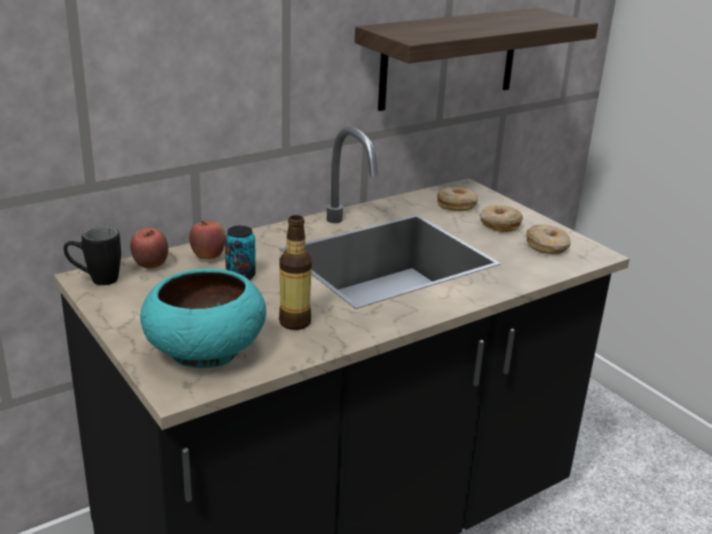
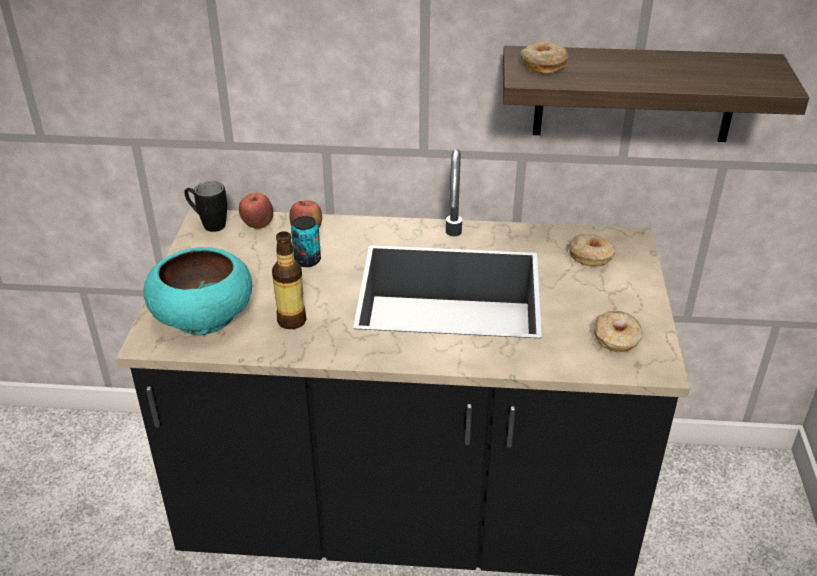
camera: 40 degrees right, 10 degrees up
donut [480,205,523,232] -> donut moved to [521,42,568,74]

